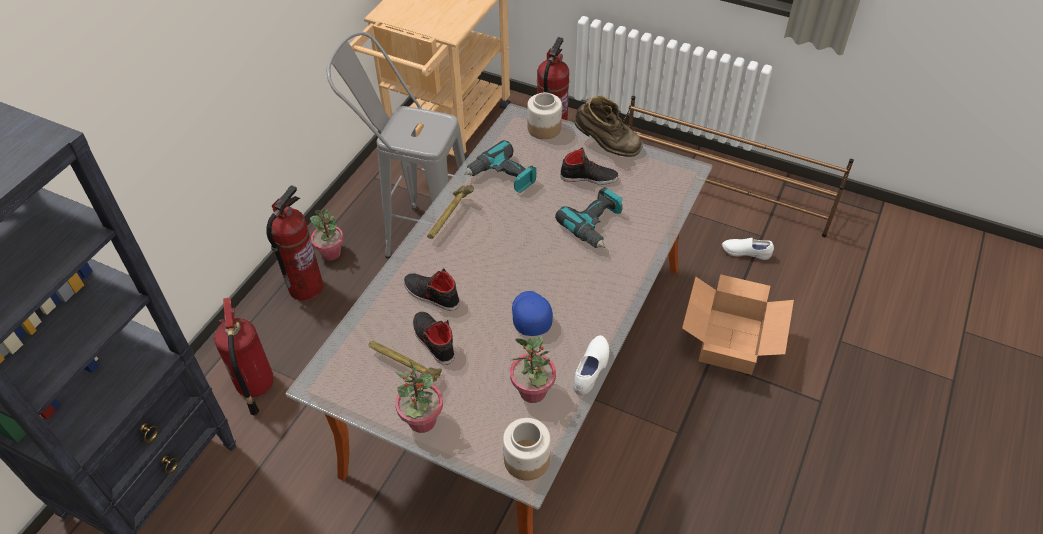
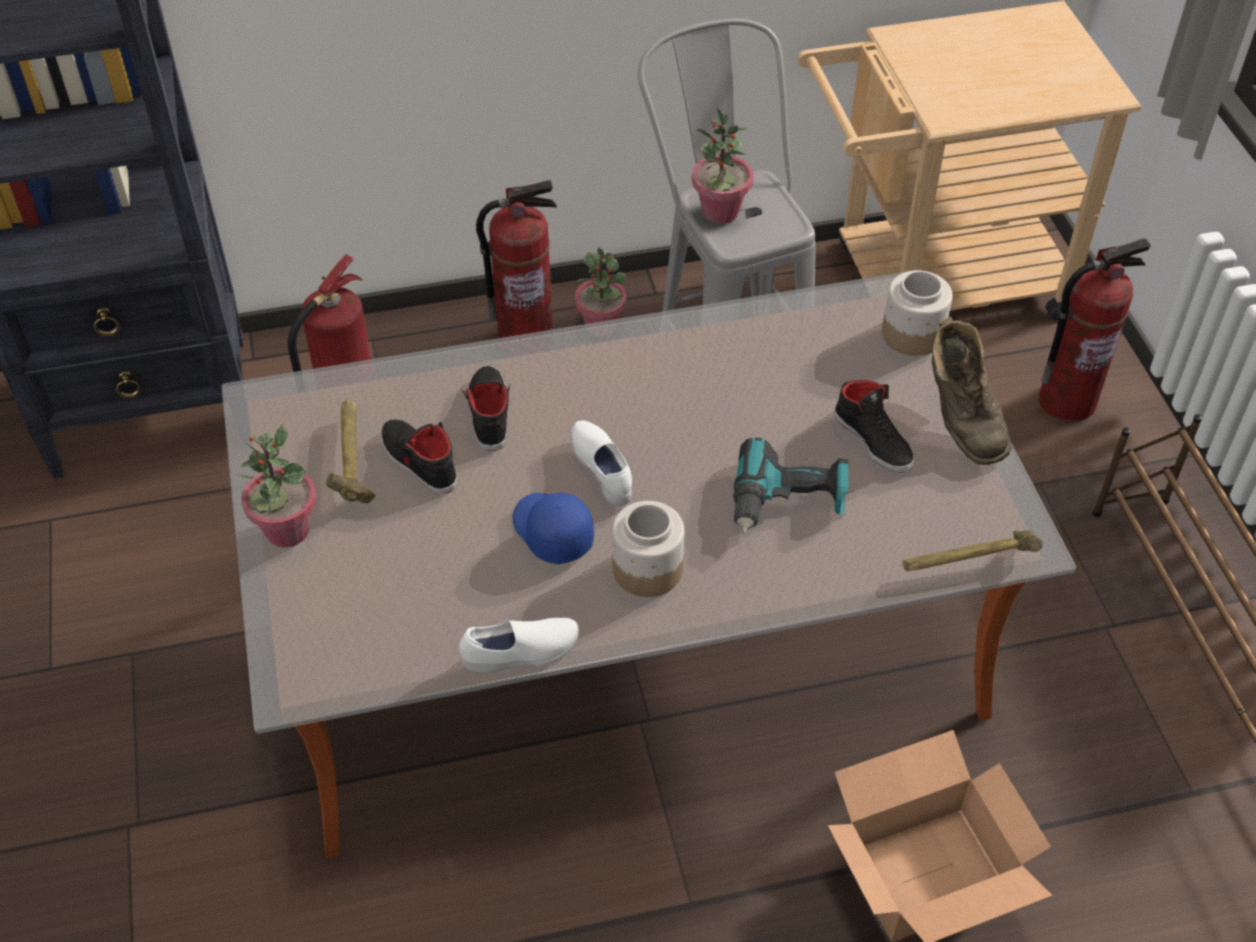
camera: 50 degrees right, 0 degrees up
black shoe [413,311,455,365] -> black shoe turned 60 degrees counterclockwise [381,419,457,494]
hammer [427,185,474,239] -> hammer moved to [903,530,1043,571]
power drill [464,140,536,193] -> none
jar [503,418,551,480] -> jar moved to [612,501,685,597]
potted plant [510,337,556,403] -> potted plant moved to [692,107,754,224]
blue cap [512,291,553,336] -> blue cap turned 75 degrees counterclockwise [513,492,594,564]
white shoe [722,238,774,260] -> white shoe moved to [571,421,632,506]

